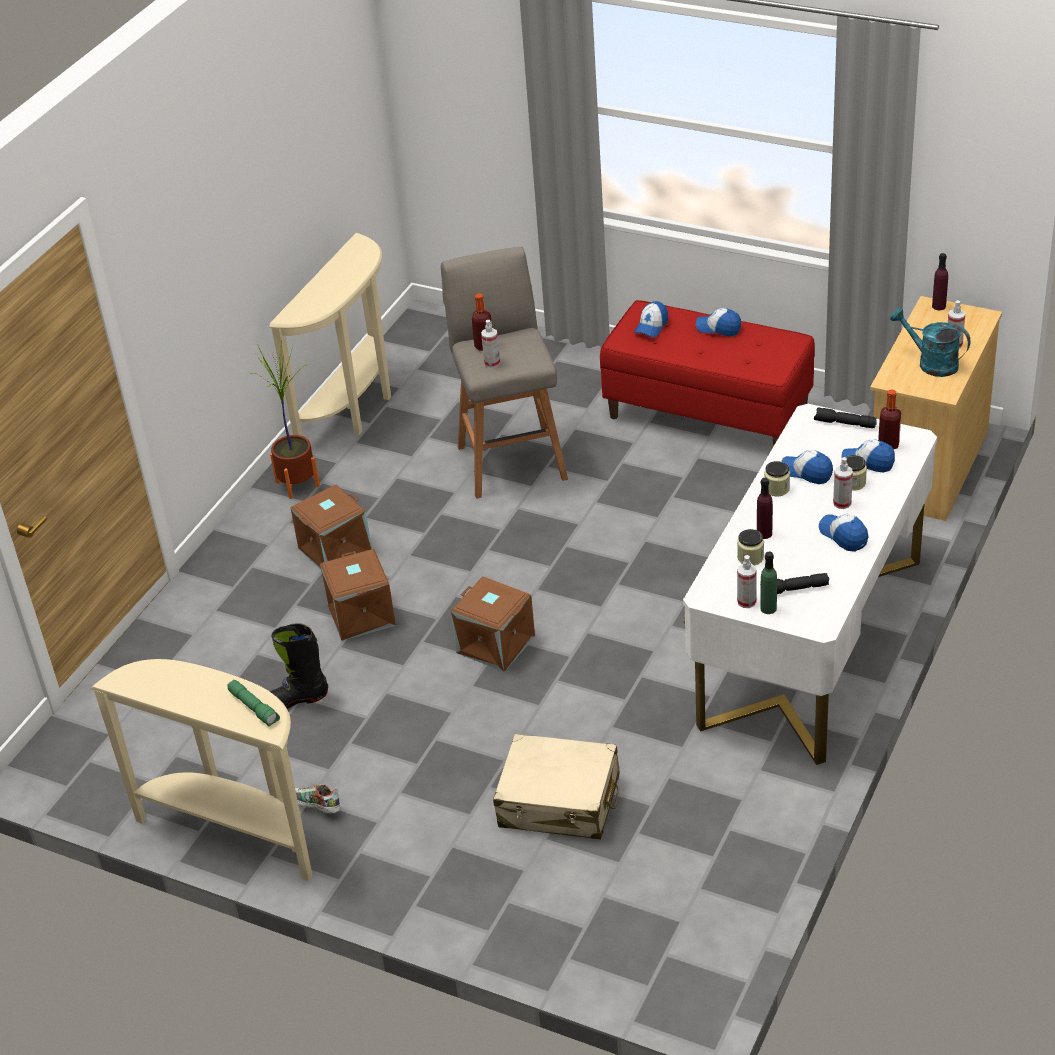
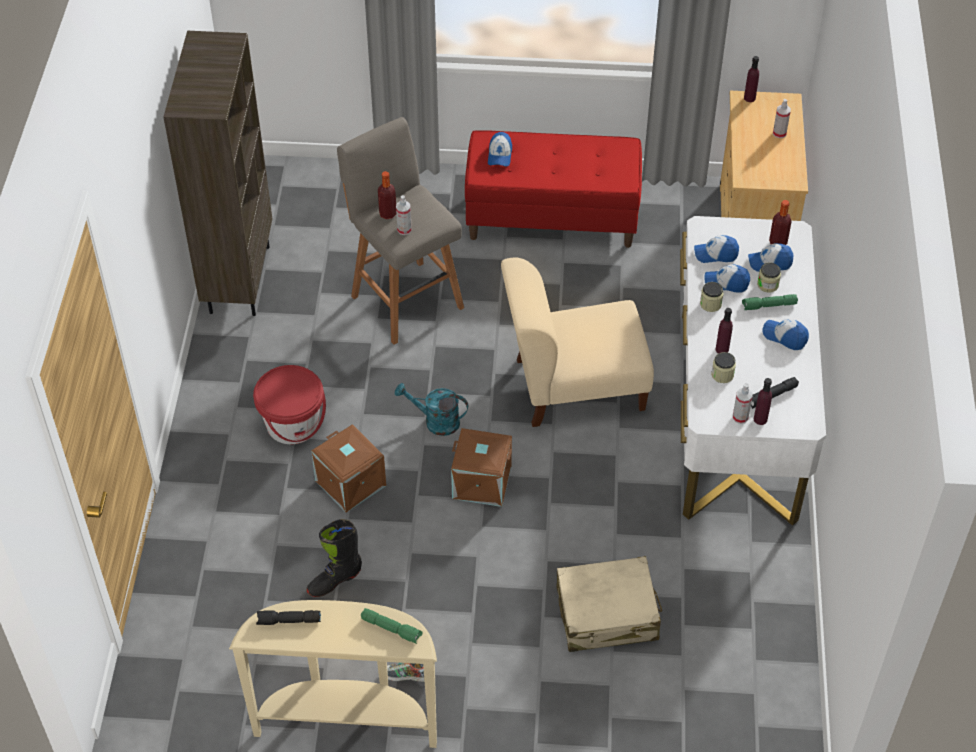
camera: 25 degrees left, 10 degrees up
potted plant [251,340,320,499] -> none
beige console table [269,233,391,436] -> brown bookcase [163,31,273,316]
brown storage box [290,484,372,570] -> red bucket [253,365,326,444]
cap [696,308,741,336] -> cap moved to [694,235,739,263]
green bottle [760,552,777,614] -> purple bottle [754,378,772,425]
black flashlight [814,408,877,428] -> black flashlight moved to [256,610,321,625]
spray bottle [833,457,853,509] -> green flashlight [742,294,798,310]
turquoise watering can [890,307,970,377] -> turquoise watering can moved to [395,383,468,436]
none -> beige chair [501,257,654,427]

